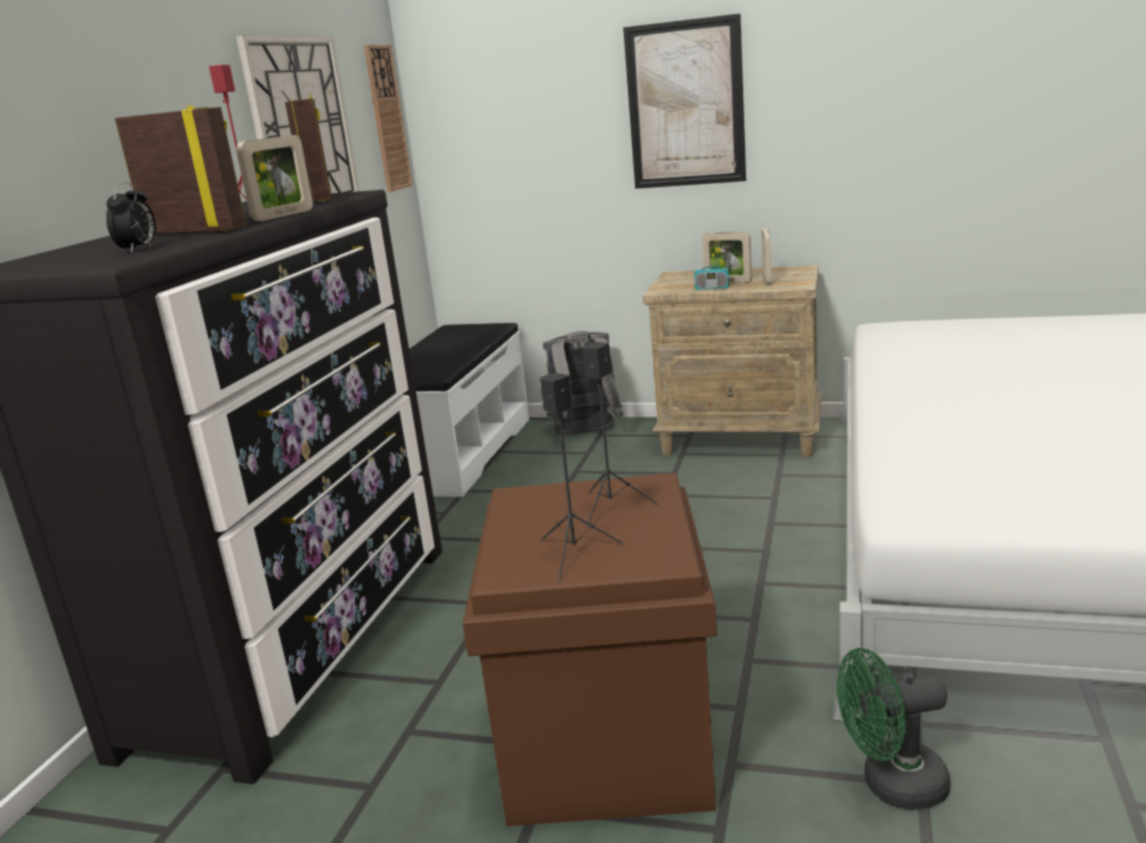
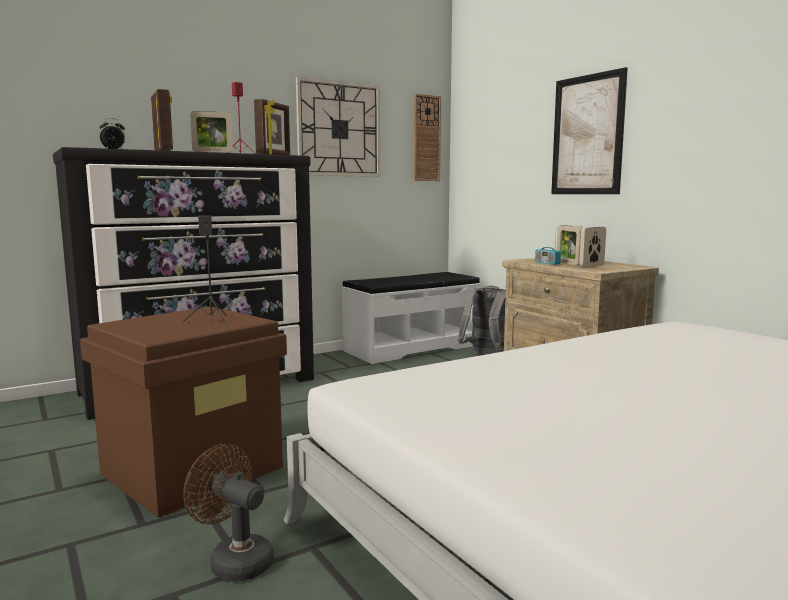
camera: 40 degrees right, 10 degrees down
black speaker [540,373,624,580] -> none
green fan [837,648,950,810] -> brown fan [183,444,274,582]

